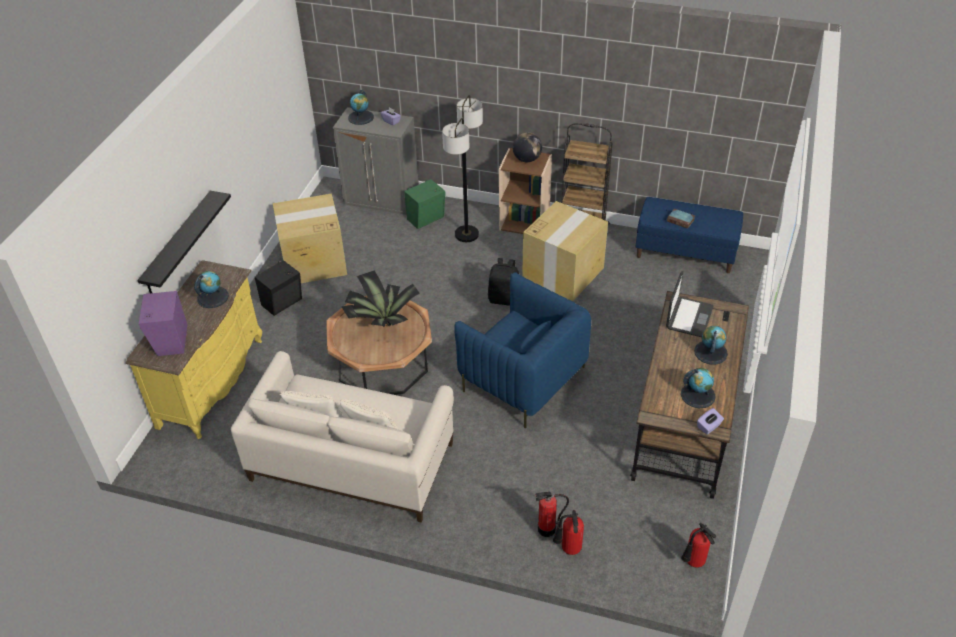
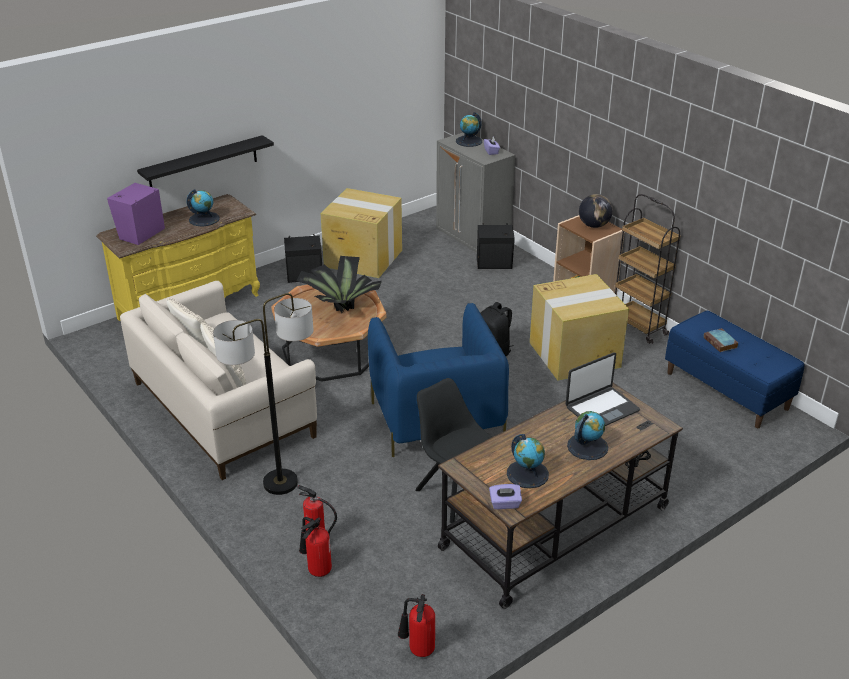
camera: 35 degrees right, 10 degrees down
green speaker [404,179,446,229] -> black speaker [477,223,515,269]
floor lamp [442,95,483,242] -> floor lamp moved to [213,293,314,495]
none -> black chair [416,378,492,523]

